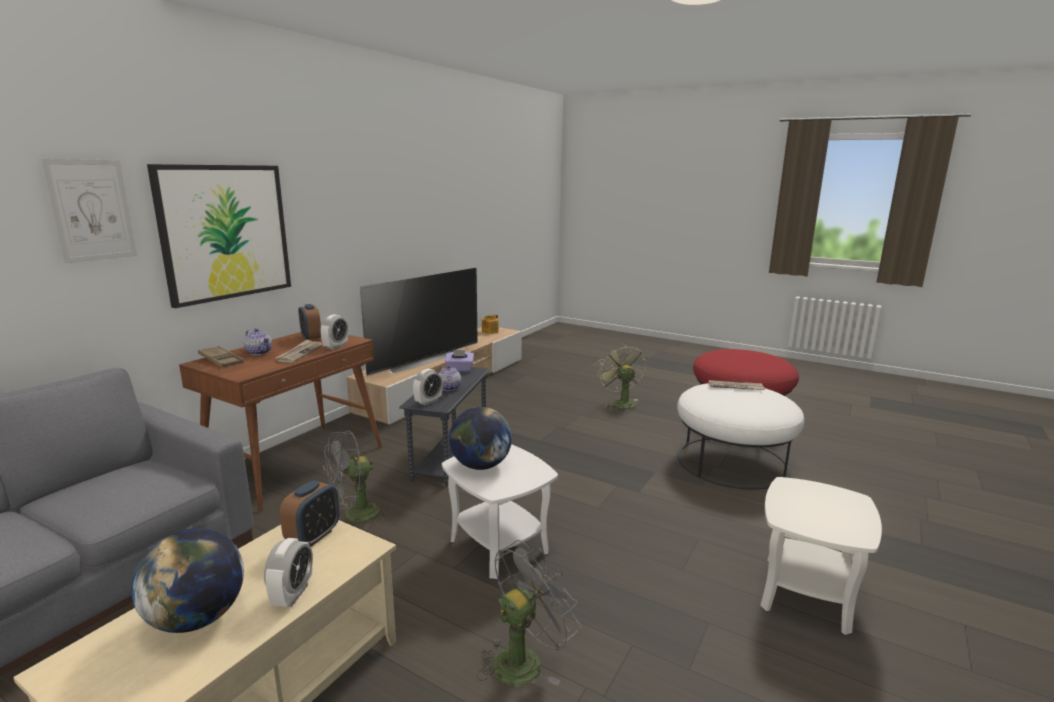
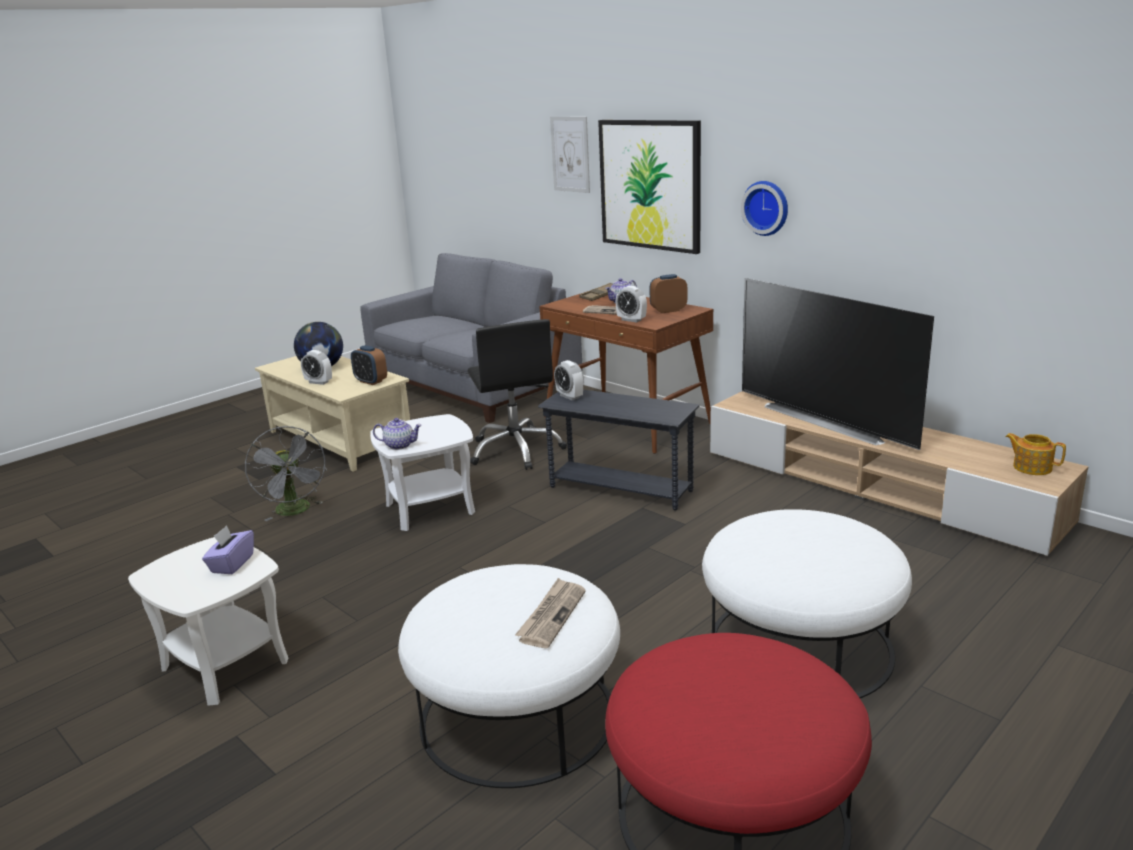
camera: 105 degrees right, 5 degrees up
grey fan [323,430,392,529] -> black office chair [467,319,567,470]
teapot [438,365,461,391] -> teapot moved to [373,418,422,450]
purple tissue box [445,350,474,372] -> purple tissue box moved to [202,525,254,574]
globe [449,407,512,470] -> none
green fan [597,343,646,412] -> white ottoman [702,509,912,698]
none -> wall clock [741,181,788,236]

